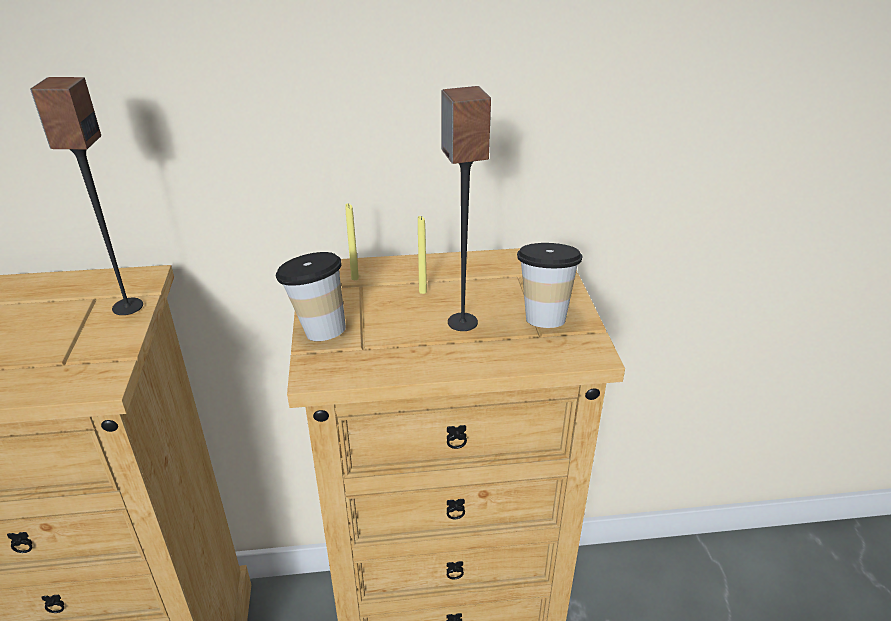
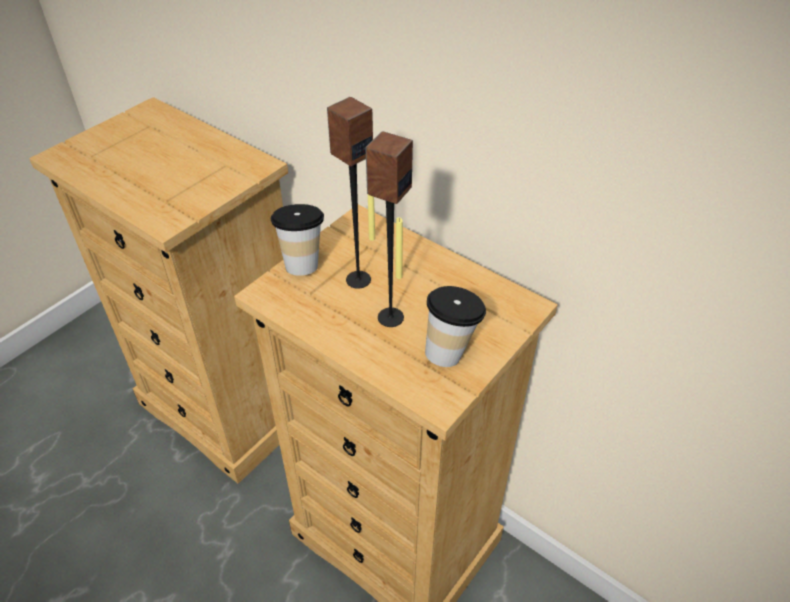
camera: 45 degrees right, 10 degrees up
speaker [30,77,143,315] -> speaker moved to [327,97,373,289]

